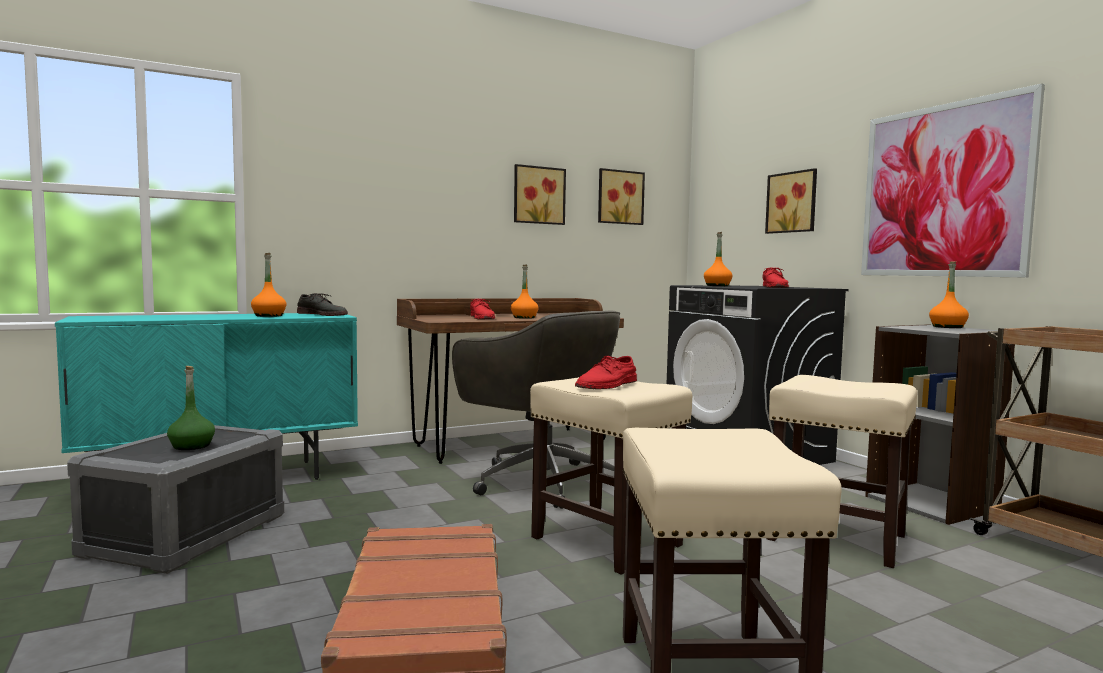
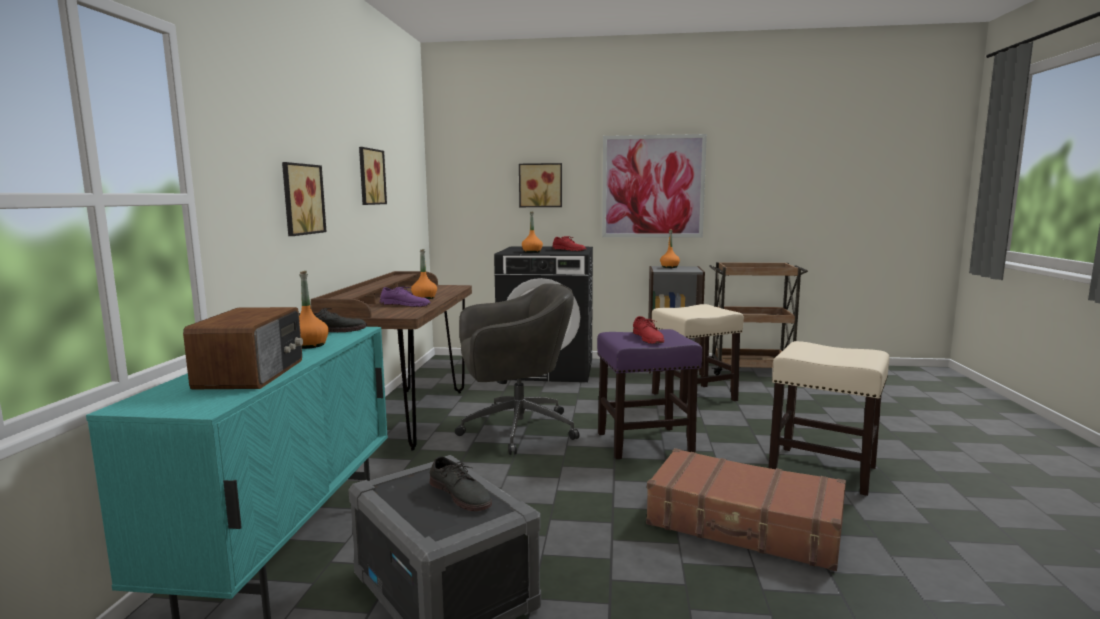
camera: 55 degrees left, 5 degrees up
green bottle [167,366,215,450] -> grey shoe [430,456,492,511]
red shoe [470,299,495,320] -> purple shoe [380,286,431,307]
beige stool [530,377,692,575] -> purple stool [597,329,702,459]
picture [598,168,645,225] -> picture moved to [282,162,327,236]
none -> radio [183,307,303,389]

